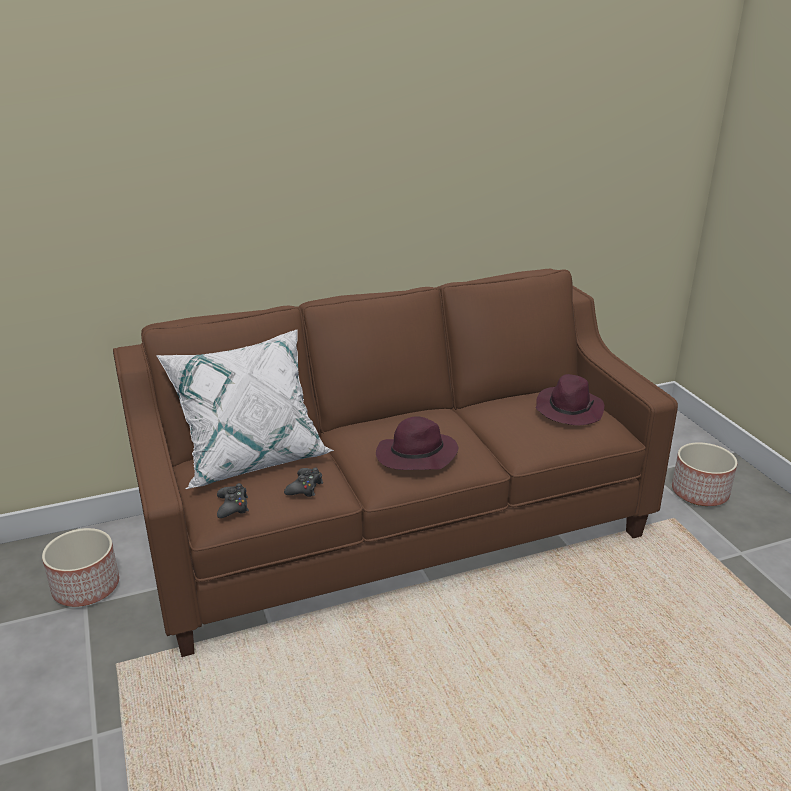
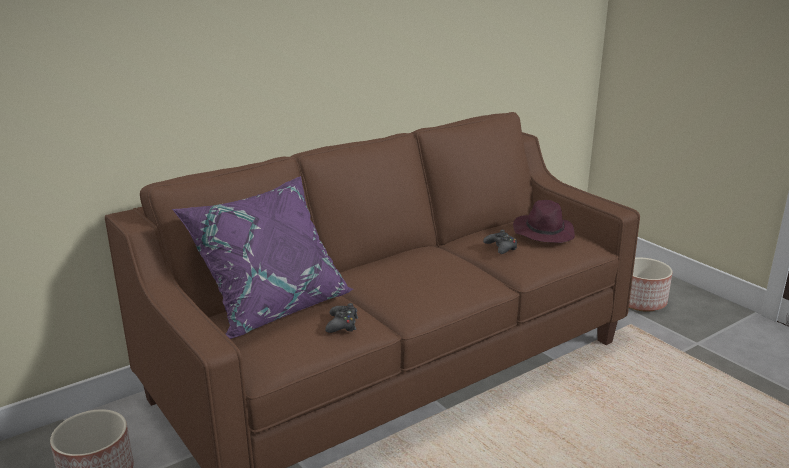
camera: 15 degrees left, 5 degrees down
white pillow [156,329,334,489] -> purple pillow [172,176,353,339]
black game controller [217,483,249,518] -> black game controller moved to [483,230,517,254]
purple hat [376,416,458,470] -> none

